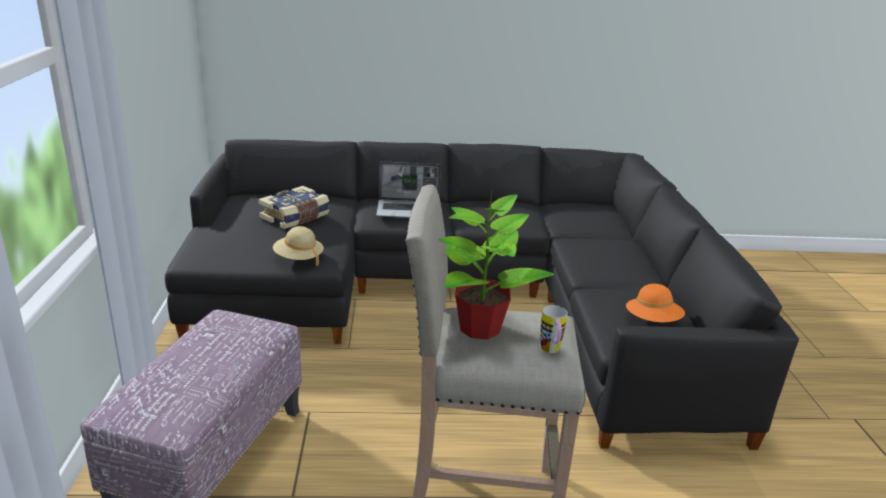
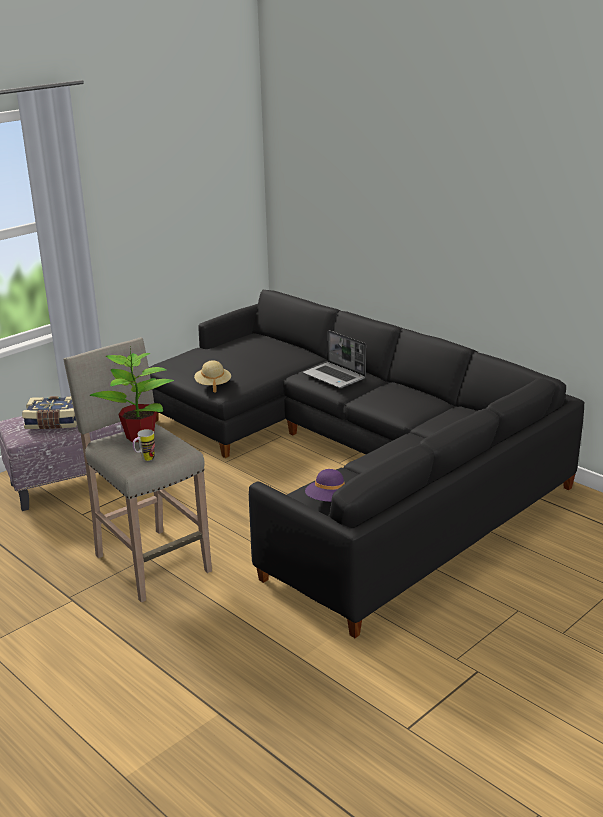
camera: 50 degrees right, 0 degrees up
book [258,186,329,229] -> book moved to [22,396,77,429]
orange hat [626,284,685,322] -> purple hat [305,469,345,502]

